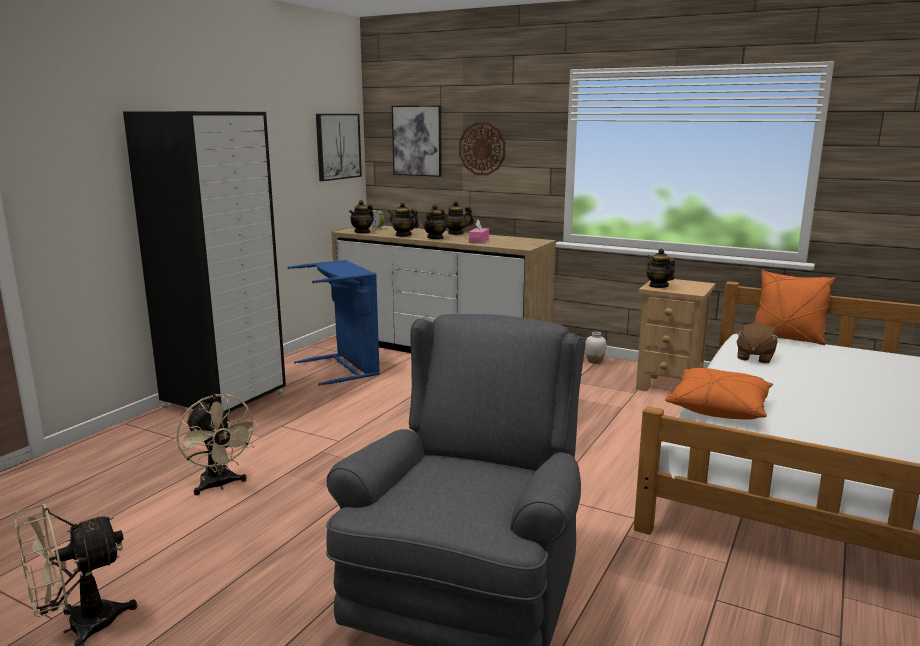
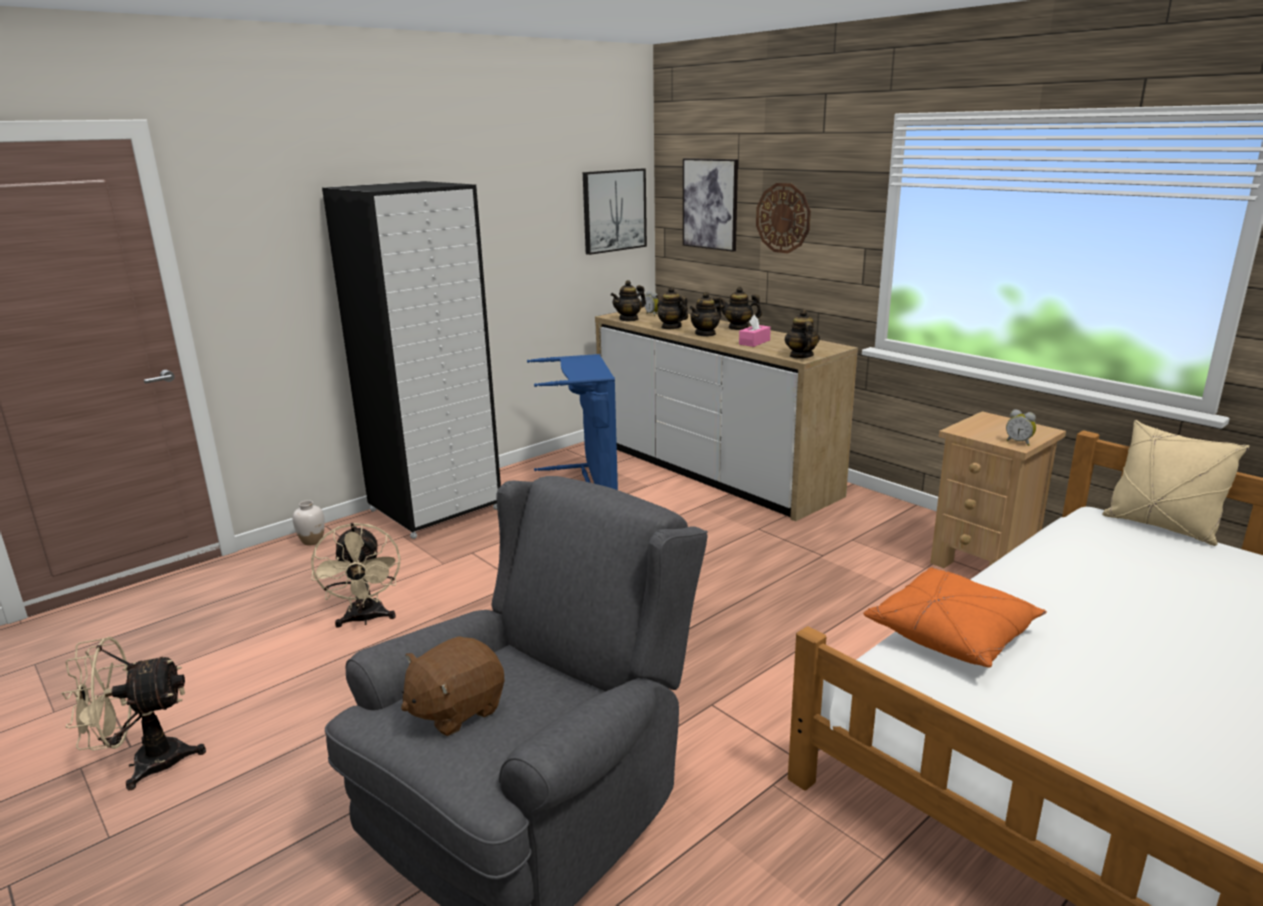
camera: 20 degrees right, 5 degrees up
white vase [585,332,607,364] -> white vase moved to [293,500,325,545]
teapot [646,249,675,288] -> teapot moved to [785,309,820,358]
brown plush toy [736,323,778,364] -> brown plush toy moved to [401,636,504,736]
orange pillow [755,270,835,345] -> beige pillow [1102,420,1249,546]
none -> alarm clock [1006,409,1036,446]

